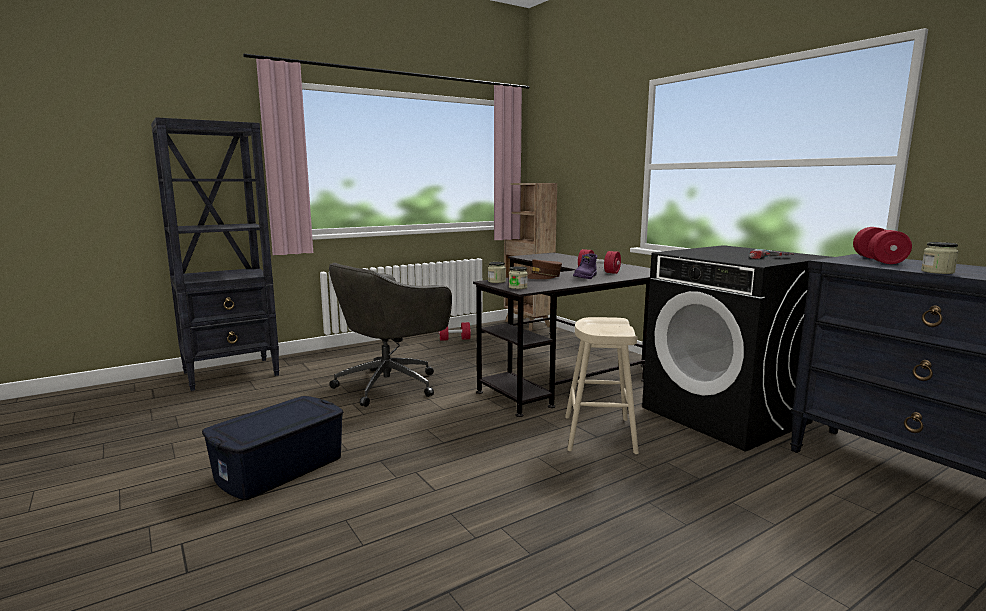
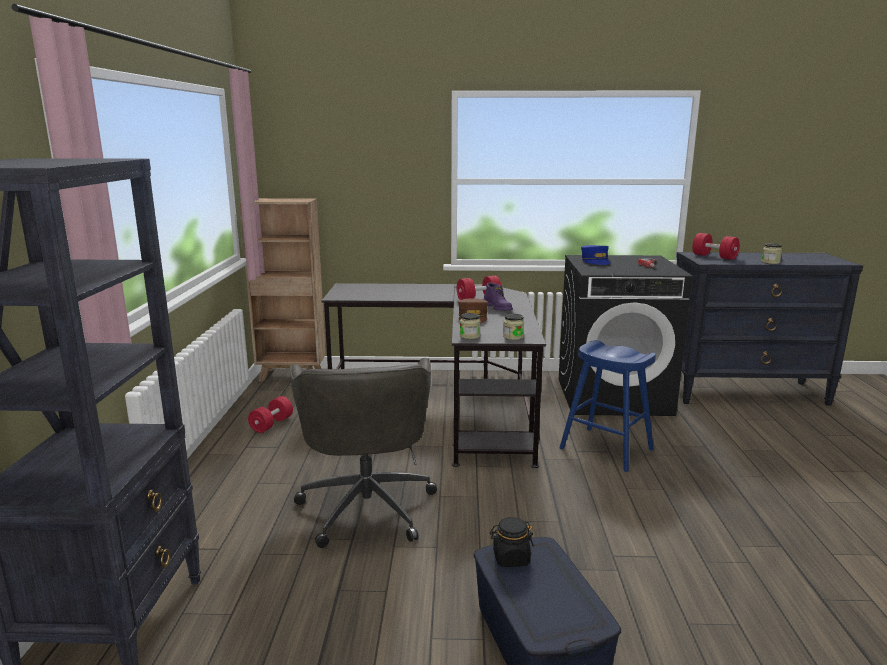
camera: 55 degrees left, 5 degrees up
beige stool [565,317,639,454] -> blue stool [559,340,656,472]
none -> black jar [490,517,534,567]
none -> blue cap [581,245,610,265]

